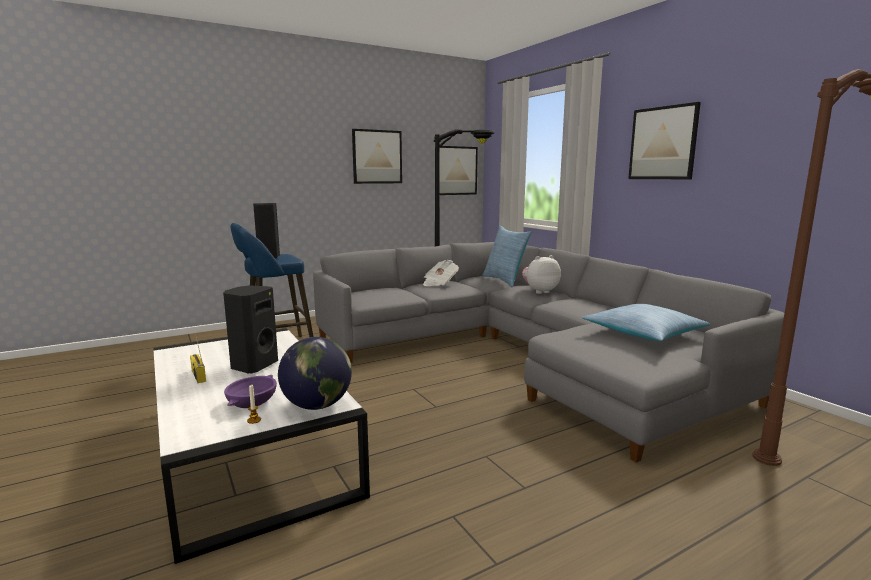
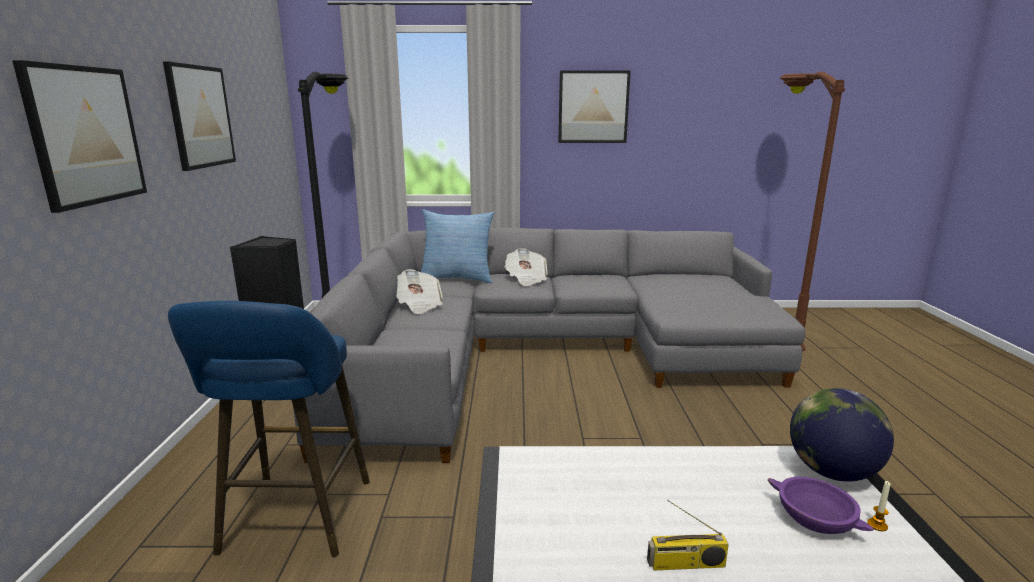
camera: 60 degrees left, 5 degrees up
black speaker [223,285,278,373] -> none
picture [440,146,478,195] -> picture moved to [12,60,147,213]
plush toy [522,255,561,294] -> newspaper [505,248,548,286]
pillow [582,304,710,341] -> none

